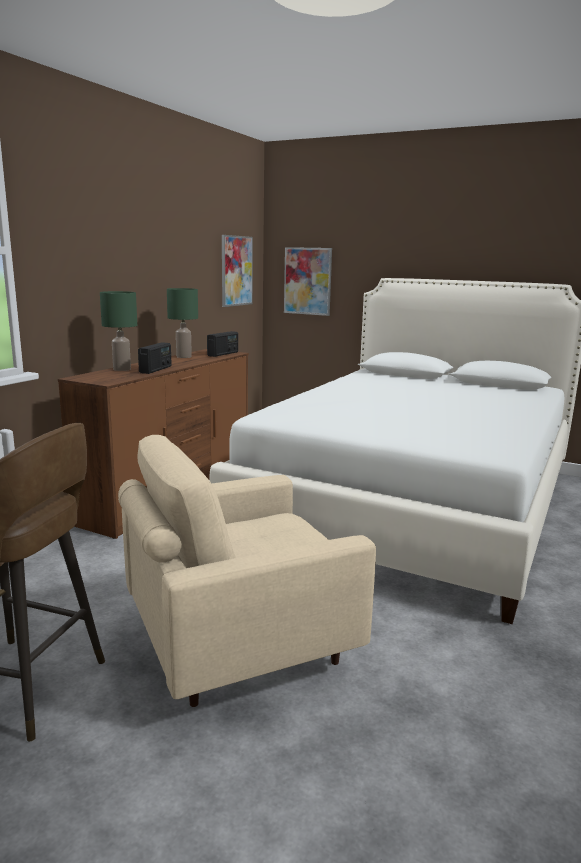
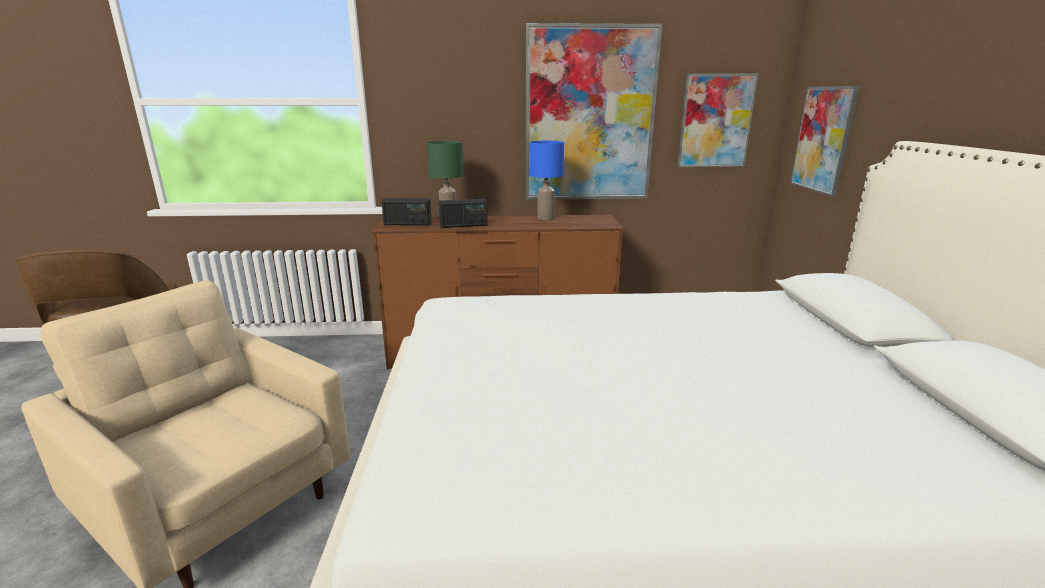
camera: 60 degrees right, 5 degrees up
green table lamp [167,288,198,358] -> blue table lamp [529,141,564,220]
radio [207,331,238,357] -> radio moved to [381,198,432,226]
none -> picture [526,23,662,200]

